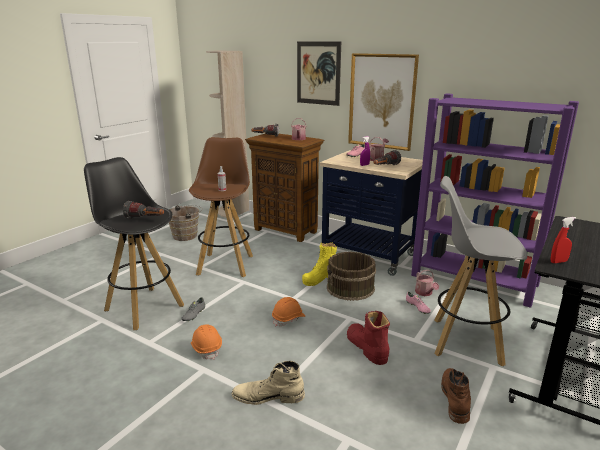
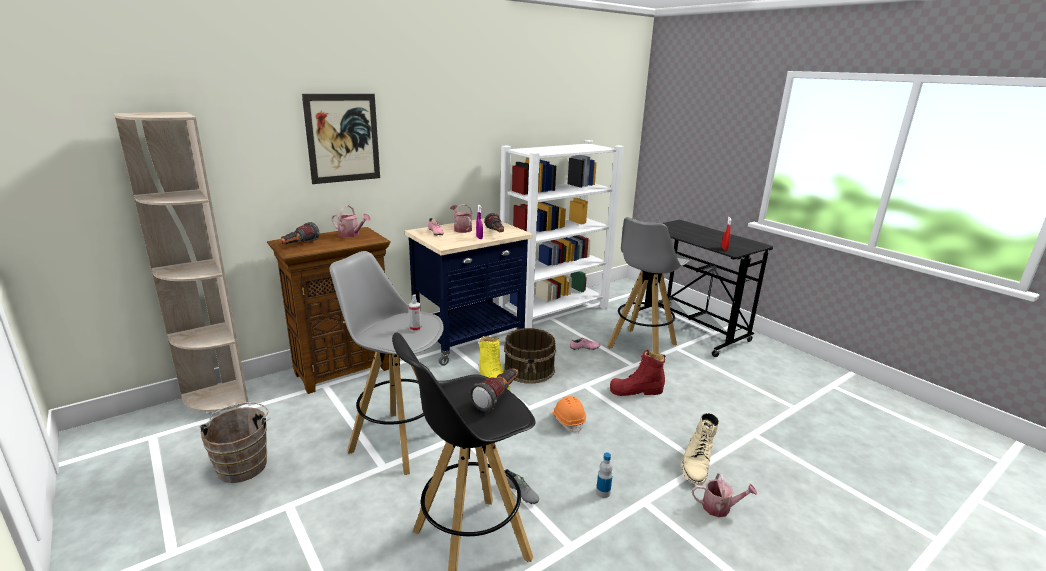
camera: 70 degrees left, 0 degrees up
brown stool [189,137,253,277] -> grey stool [330,251,444,475]
orange hard hat [191,324,222,360] -> bottle [596,453,613,498]
picture [348,53,419,151] -> none
purple bookcase [411,93,579,308] -> white bookcase [499,140,624,328]
watering can [415,270,439,296] -> watering can moved to [692,473,757,517]
brown boot [441,368,471,424] -> none

